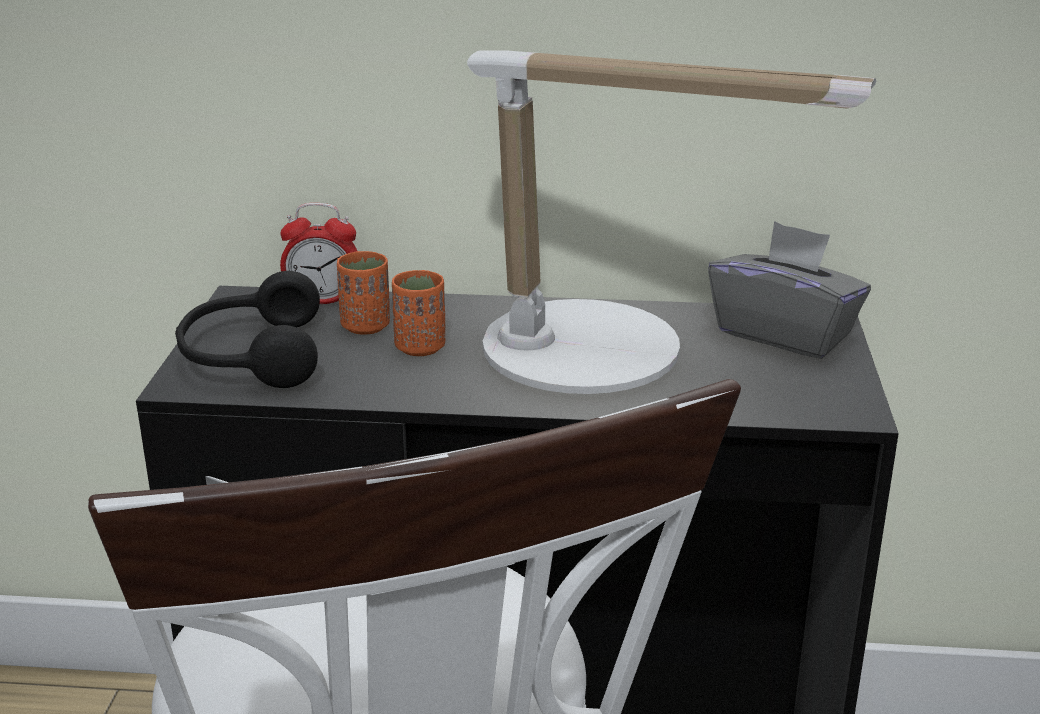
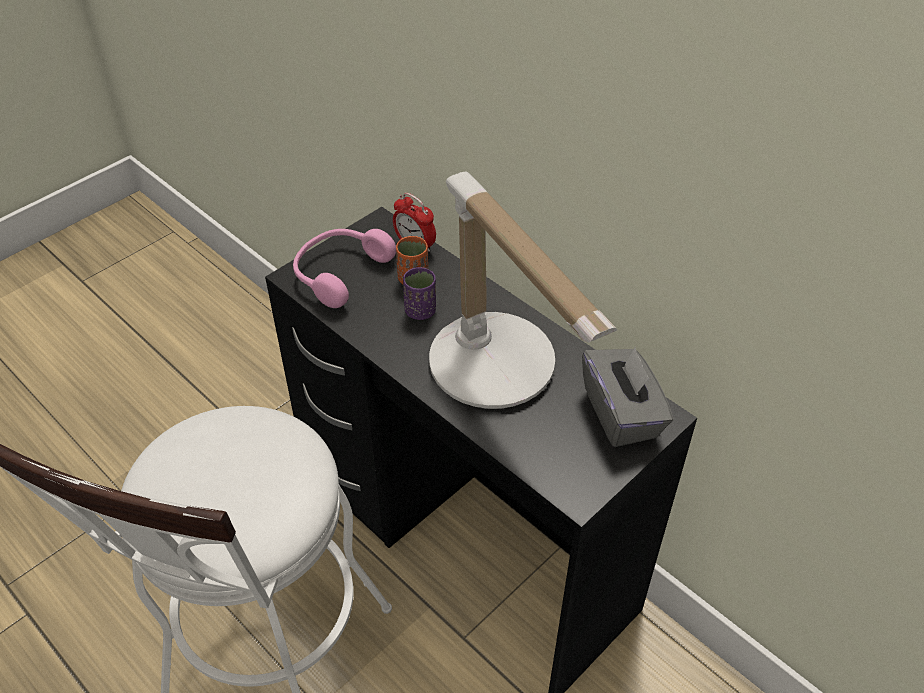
camera: 40 degrees right, 20 degrees up
black headphones [175,271,320,388] -> pink headphones [293,229,396,308]
orange cup [392,270,445,356] -> purple cup [403,267,436,320]

